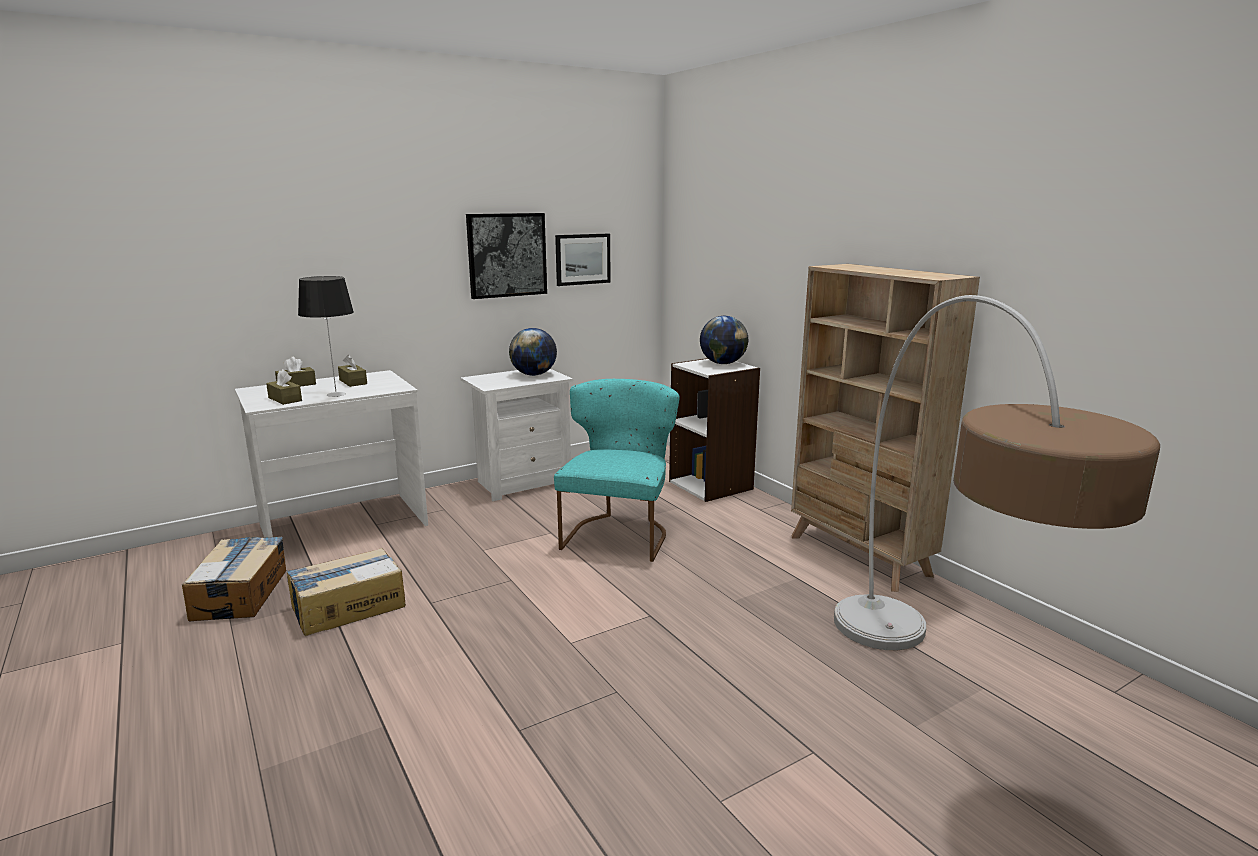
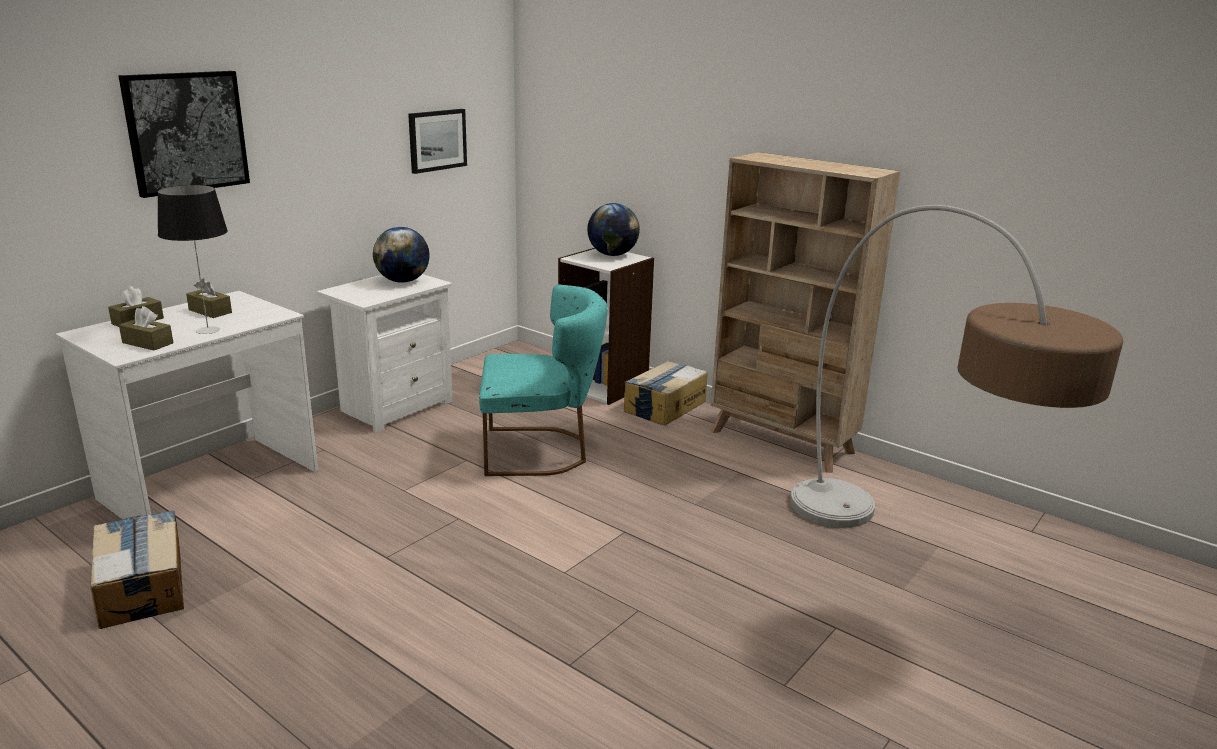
camera: 20 degrees left, 5 degrees up
cardboard box [286,548,406,636] -> cardboard box moved to [624,361,708,425]
picture [466,213,547,299] -> picture moved to [118,71,250,198]
turquoise chair [554,379,680,562] -> turquoise chair turned 90 degrees clockwise [479,285,608,476]

